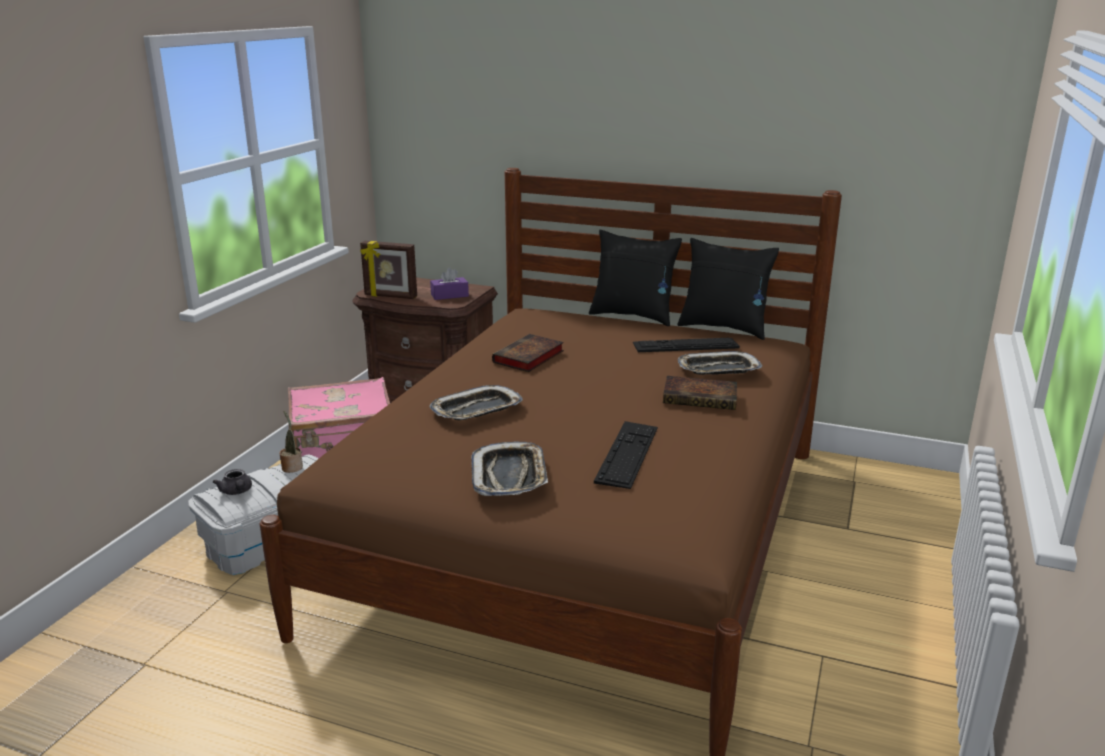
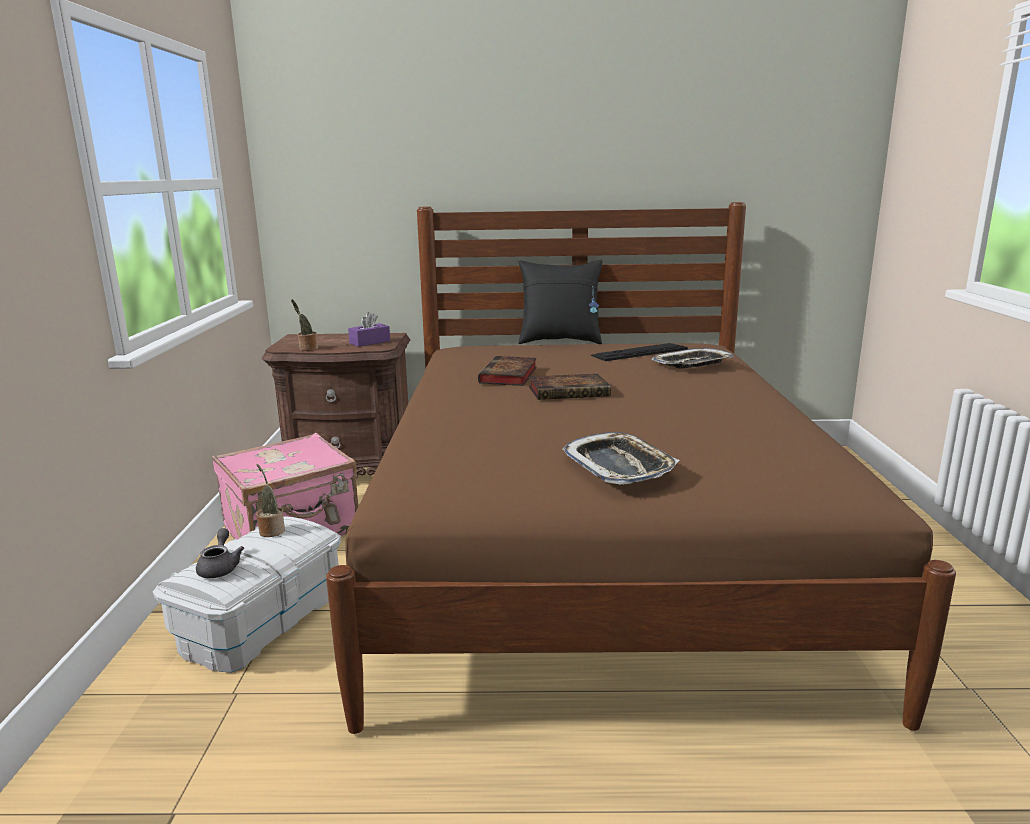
camera: 20 degrees left, 5 degrees down
grey teapot [213,469,252,495] -> grey teapot turned 135 degrees counterclockwise [196,528,244,578]
picture frame [360,241,417,299] -> potted plant [291,299,318,351]
tray [430,385,523,420] -> none
keyboard [594,421,658,489] -> none
book [663,376,737,410] -> book moved to [529,374,611,400]
black pillow [677,238,779,340] -> none

